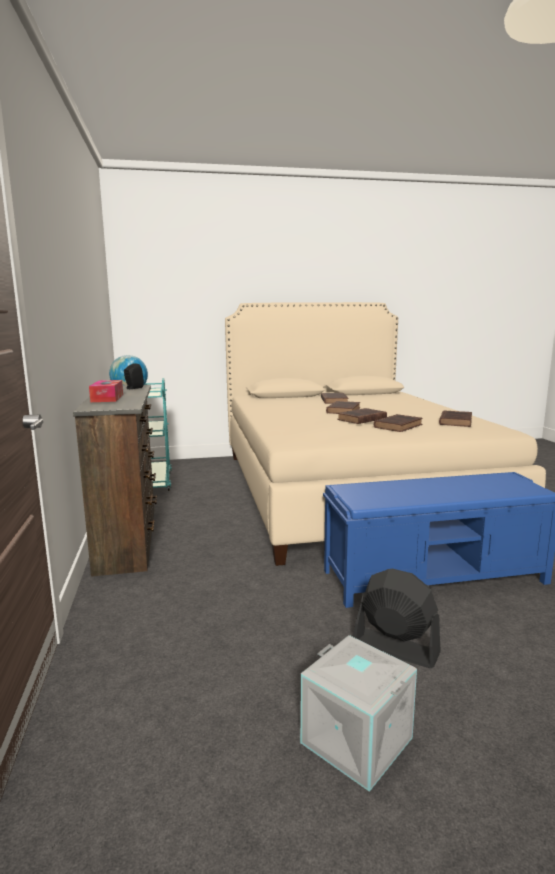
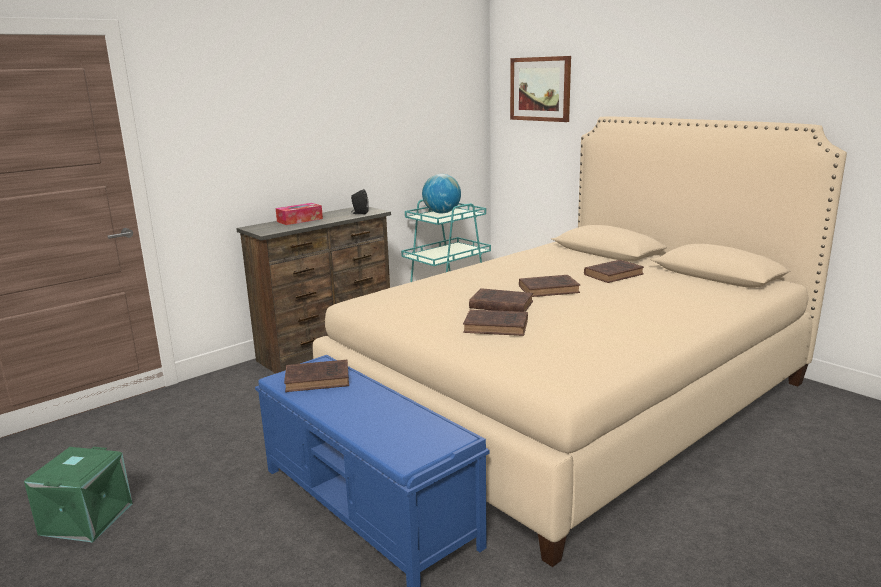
camera: 60 degrees right, 5 degrees up
grey storage box [300,635,417,792] -> green storage box [24,447,133,542]
black fan [353,569,441,668] -> none
brown book [439,410,472,427] -> brown book moved to [284,360,349,392]
none -> picture [510,56,571,122]

